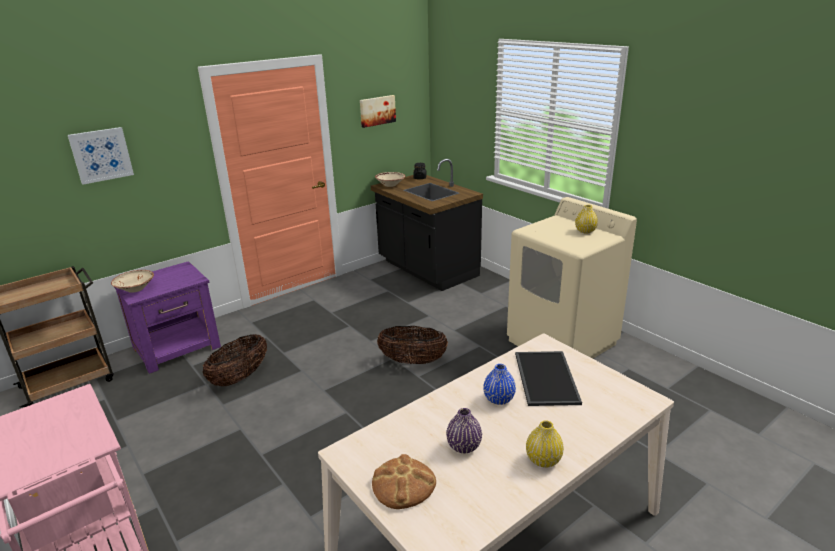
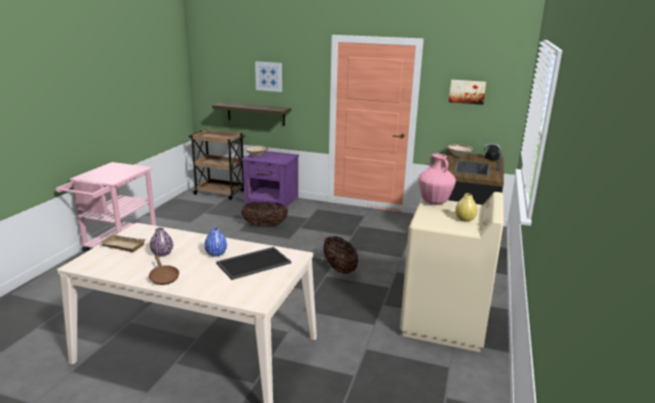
camera: 55 degrees right, 5 degrees down
bread [372,454,436,509] -> beige tray [99,234,146,252]
yellow vase [526,420,564,468] -> brown frying pan [149,254,179,285]
none -> shelf [212,102,291,126]
none -> pink vase [418,154,456,205]

